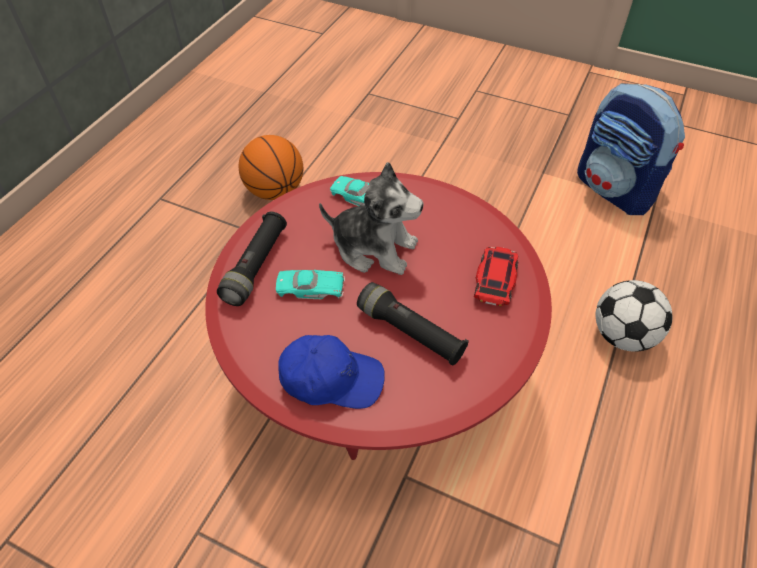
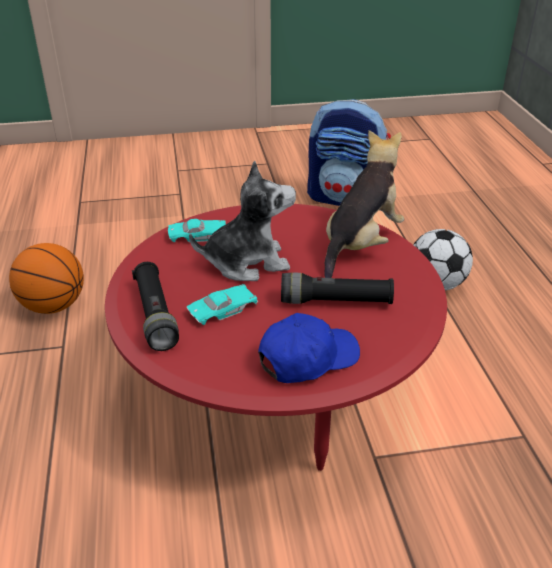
camera: 35 degrees left, 15 degrees down
toy car [474,247,518,306] -> plush toy [324,130,404,278]

